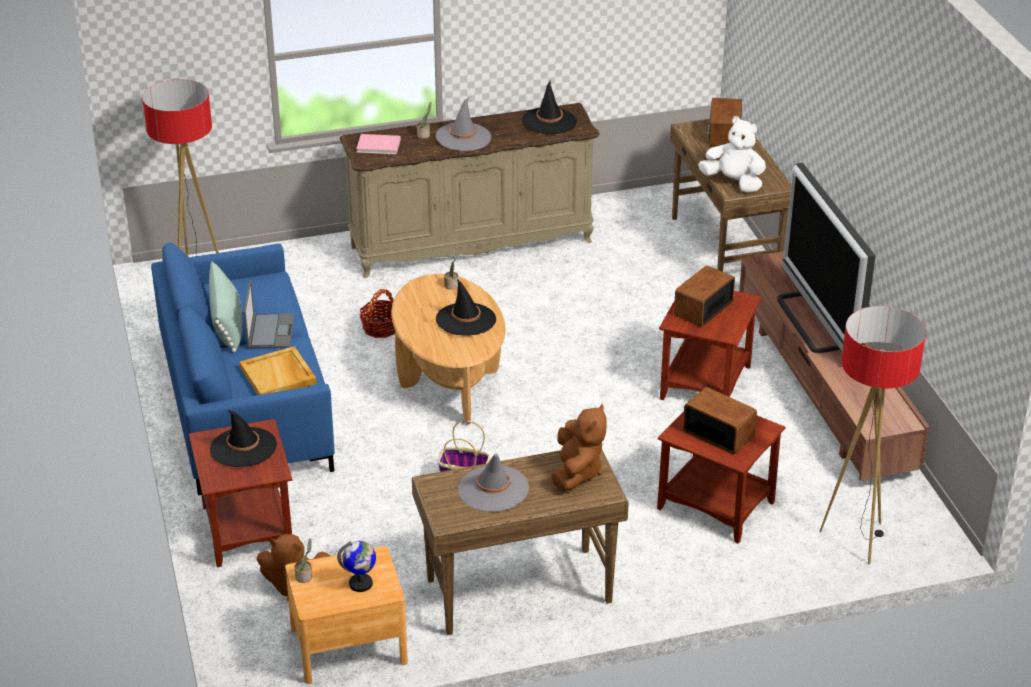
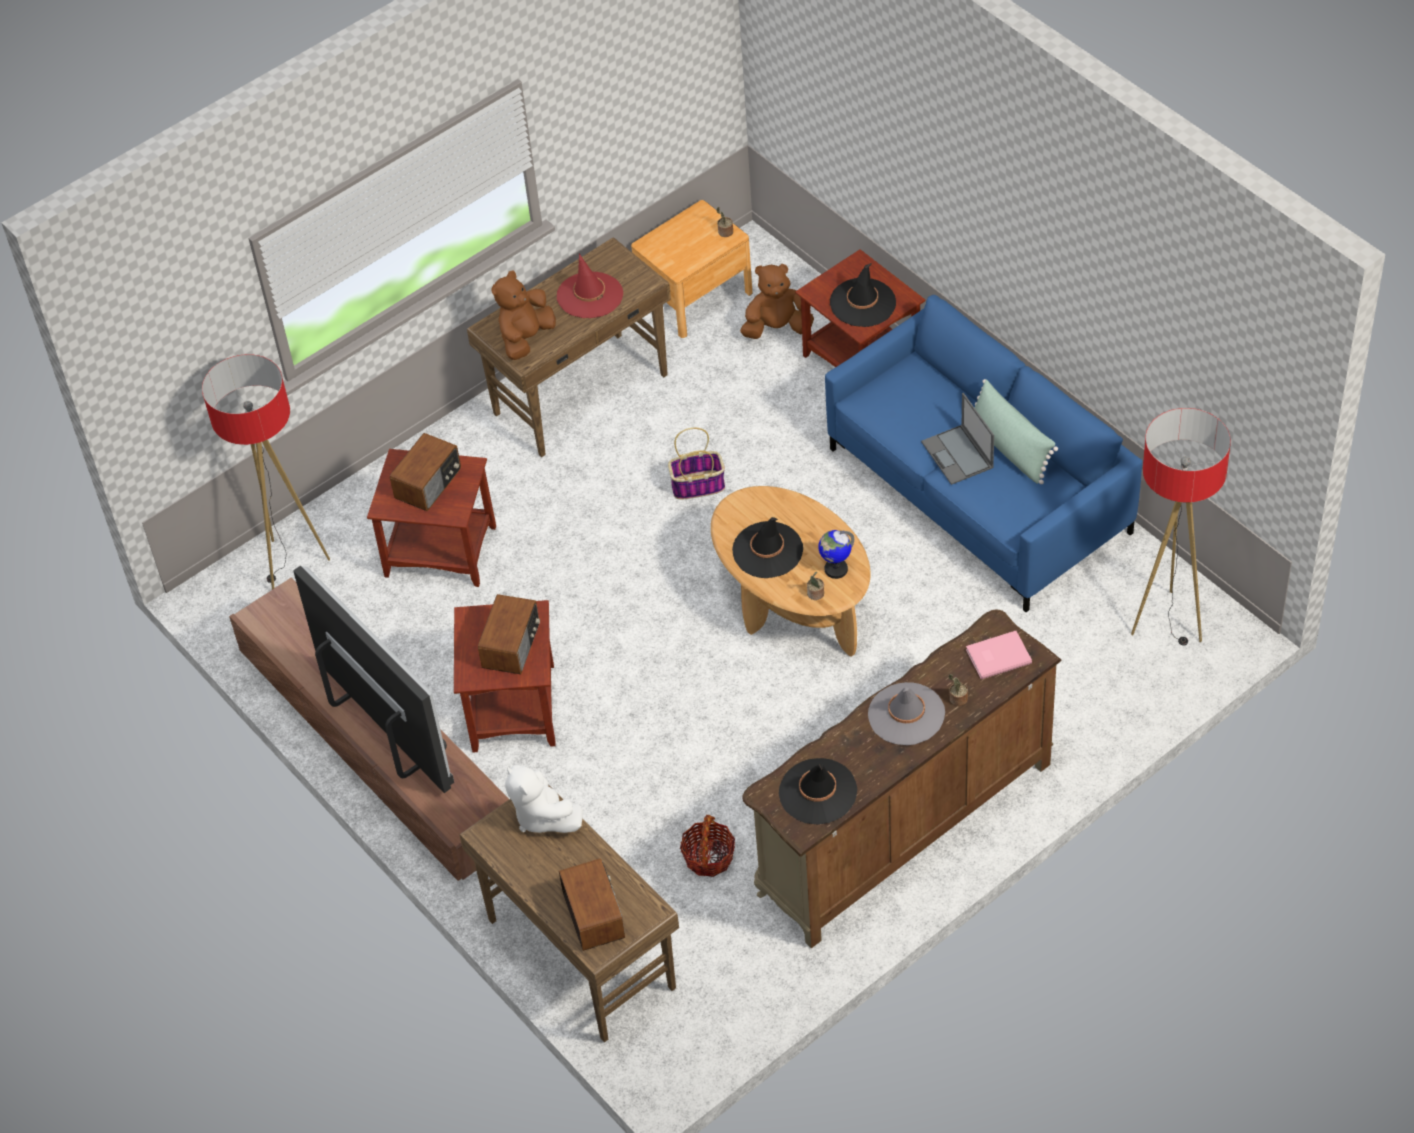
camera: 160 degrees right, 15 degrees up
beige tray [240,346,316,395] -> none
globe [337,541,376,592] -> globe moved to [818,530,854,579]
basket [360,289,395,338] -> basket moved to [680,815,735,877]
grey hat [458,454,529,512] -> red hat [557,253,623,318]
brown plush toy [551,404,607,491] -> brown plush toy turned 45 degrees clockwise [491,270,556,360]
radio [683,387,757,454] -> radio turned 75 degrees counterclockwise [390,433,461,511]
white plush toy [698,116,766,193] -> white plush toy turned 45 degrees clockwise [505,764,583,833]

